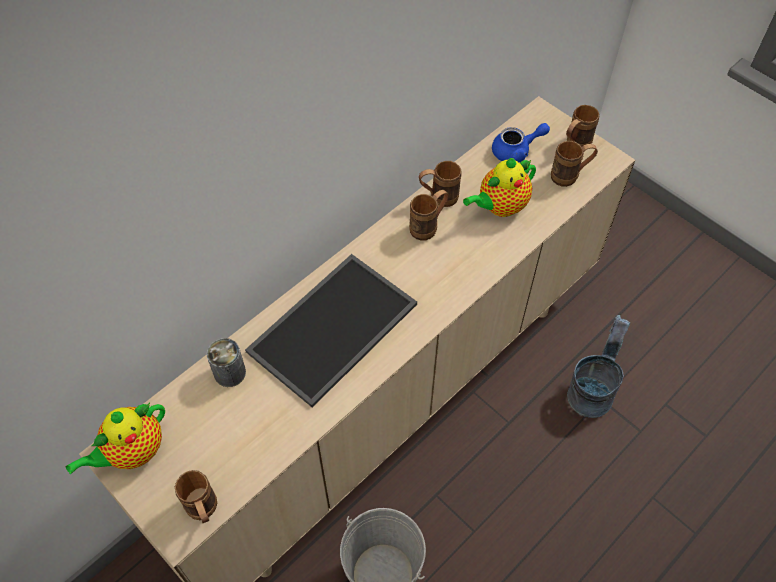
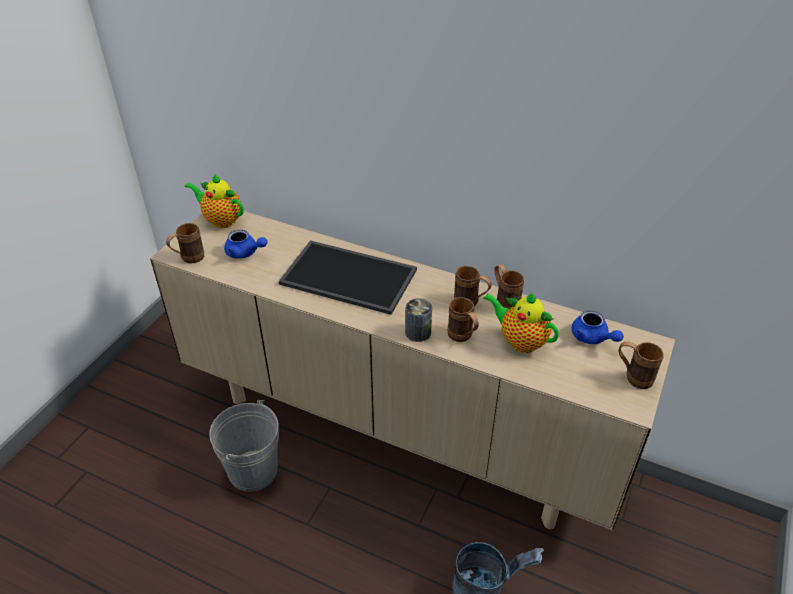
camera: 70 degrees right, 15 degrees down
can [207,338,246,387] -> can moved to [405,298,432,342]
brown mug [551,141,598,187] -> brown mug moved to [447,297,479,342]
none -> blue teapot [224,229,267,259]

